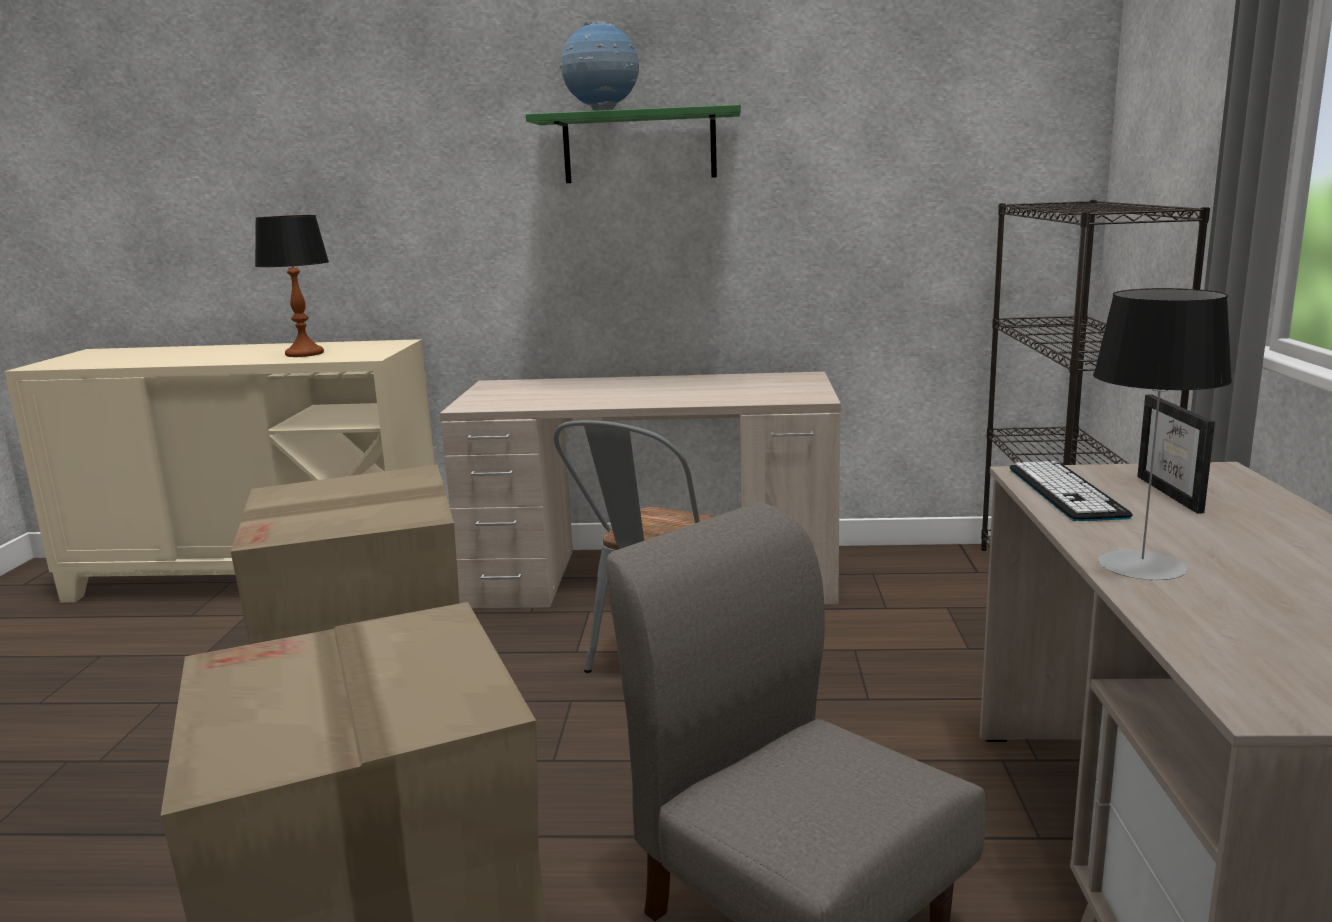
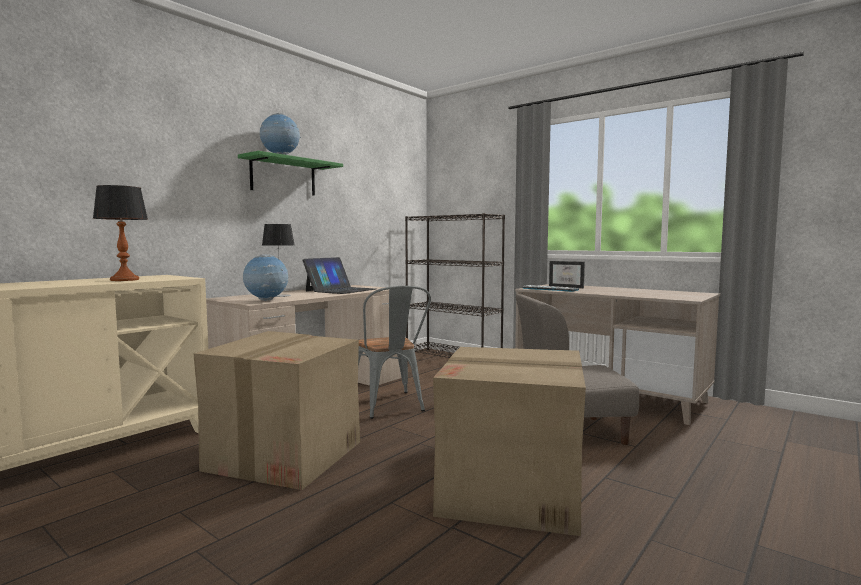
camera: 55 degrees left, 10 degrees down
table lamp [1093,288,1232,580] -> table lamp moved to [262,224,294,297]
none -> globe [243,254,288,301]
none -> laptop [302,257,376,294]

